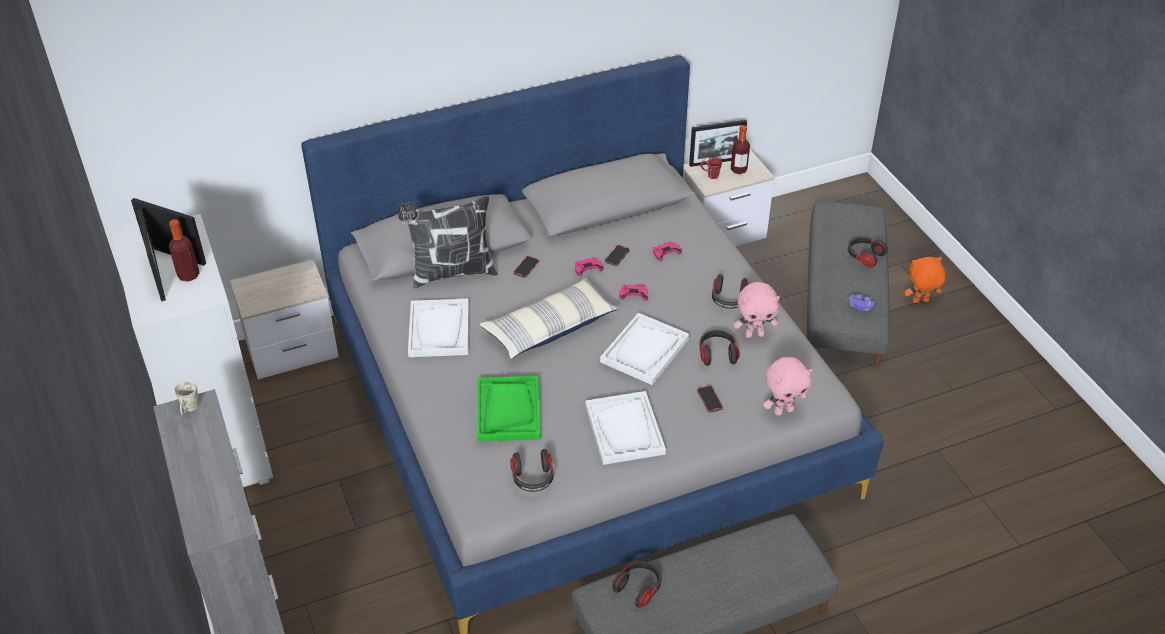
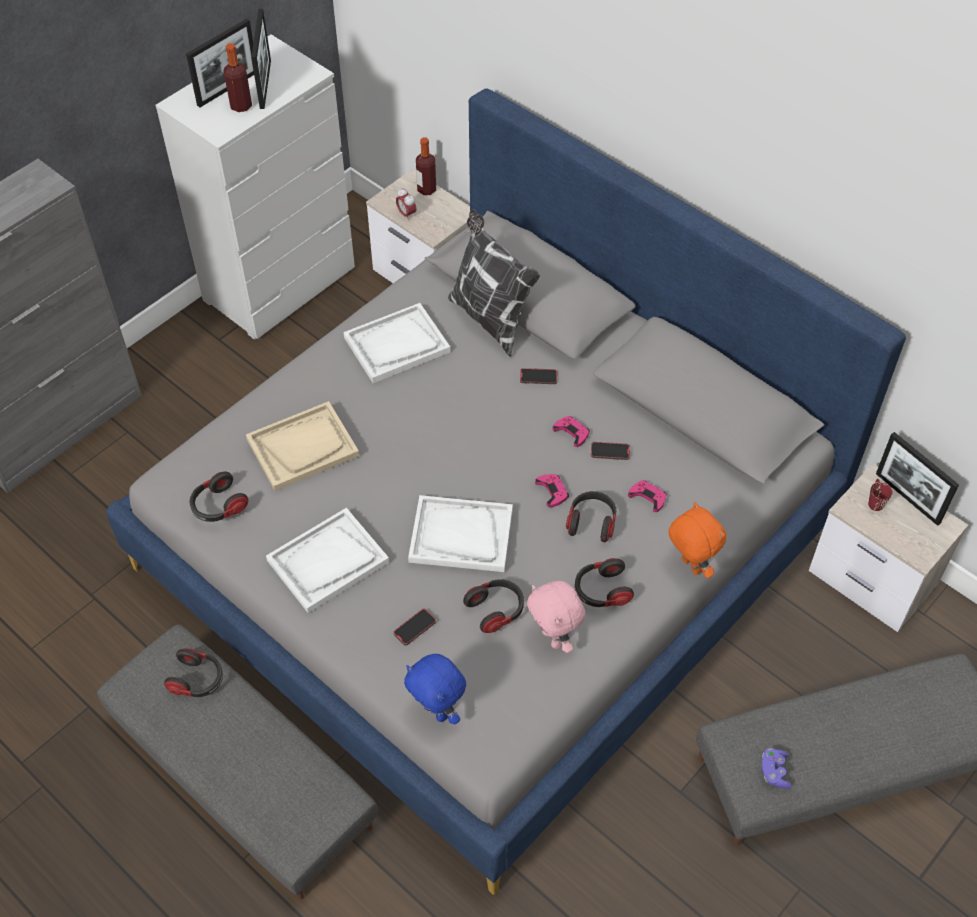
camera: 65 degrees right, 10 degrees up
white mug [174,380,199,415] -> none
green tray [477,376,541,442] -> beige tray [246,401,359,491]
pillow [480,277,619,359] -> none
bottle [731,125,750,174] -> bottle moved to [416,137,436,195]
pink plush toy [763,357,813,416] -> blue plush toy [404,654,466,725]
headphones [848,237,888,268] -> headphones moved to [566,491,617,542]
orange plush toy [905,257,946,303] -> orange plush toy moved to [668,502,726,578]
none -> alarm clock [396,188,417,221]

